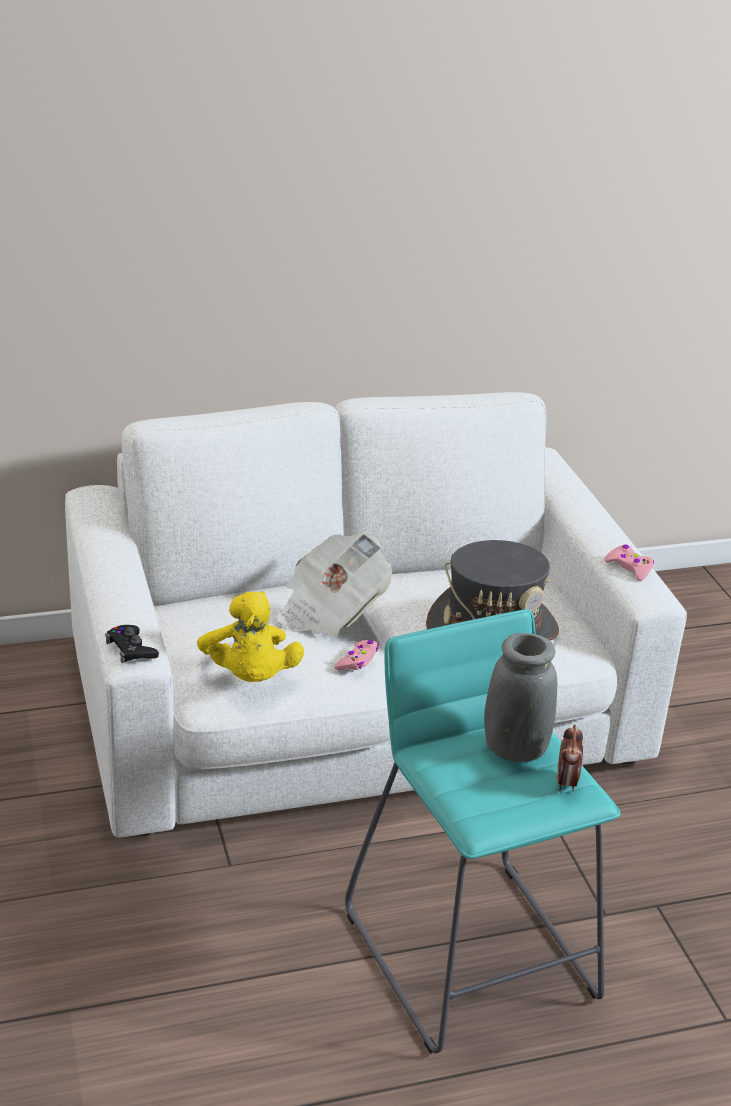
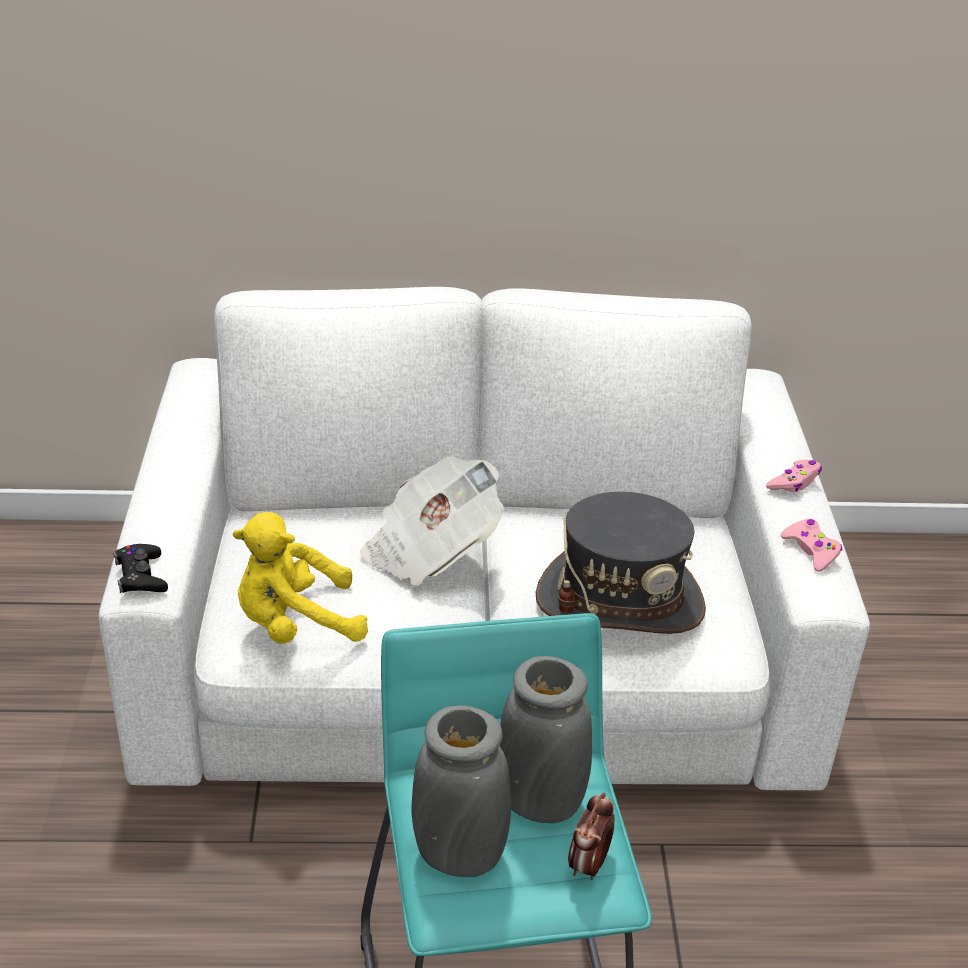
camera: 15 degrees right, 5 degrees up
yellow plush toy [197,591,304,682] -> yellow plush toy turned 75 degrees clockwise [233,512,368,644]
pink game controller [334,640,379,670] -> pink game controller moved to [766,460,822,492]
none -> grey vase [412,705,511,877]

